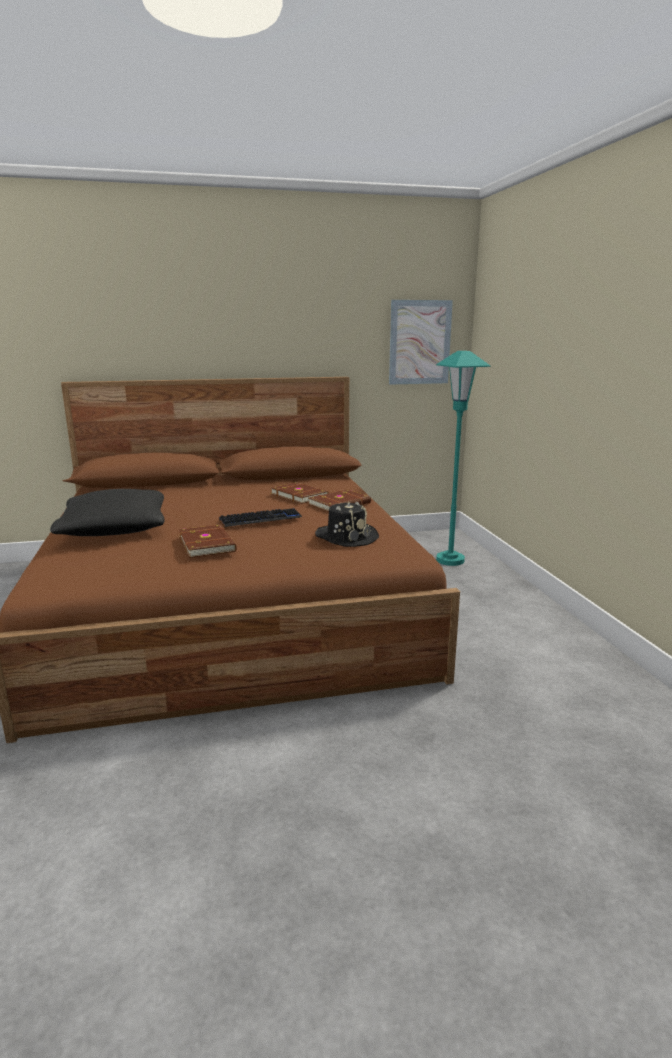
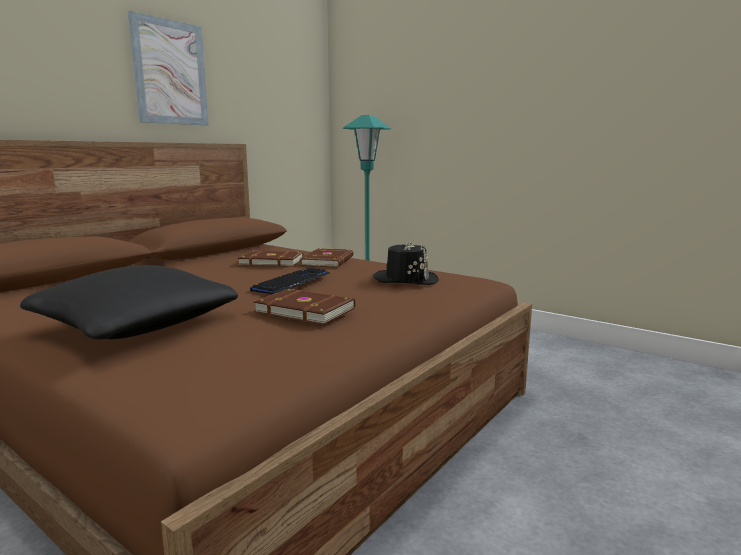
camera: 40 degrees left, 5 degrees down
picture [389,300,453,385] -> picture moved to [128,11,208,126]

